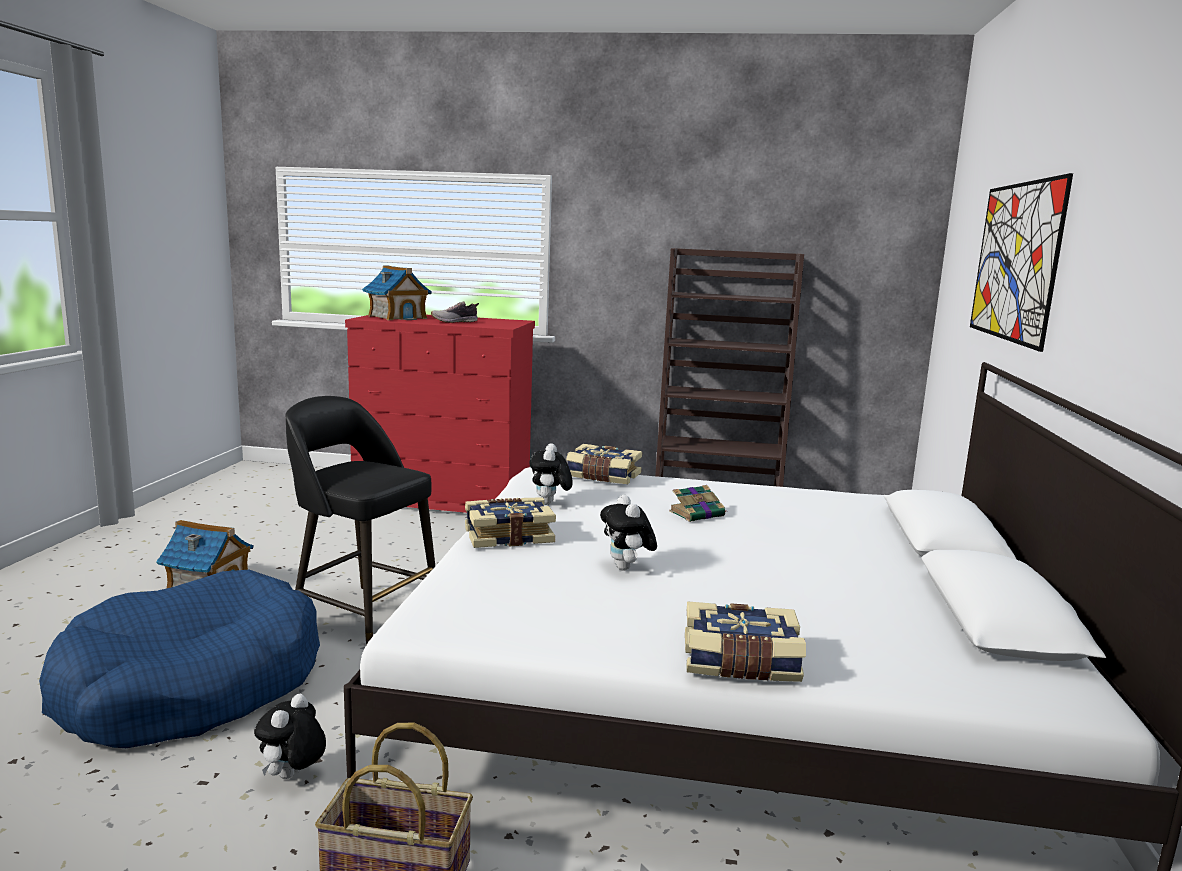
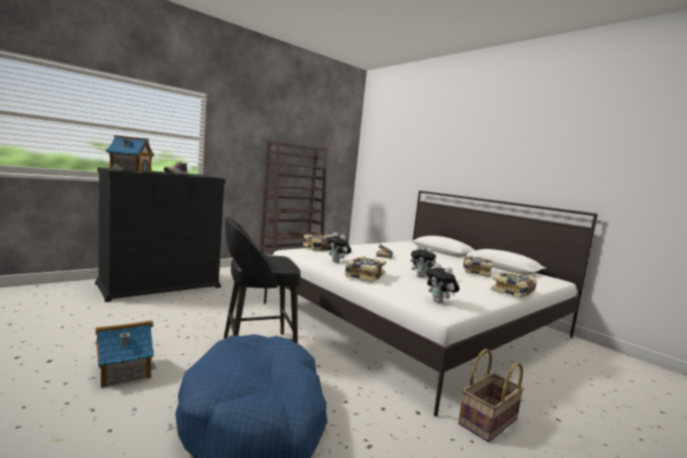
camera: 50 degrees left, 5 degrees down
plush toy [254,694,326,779] -> plush toy moved to [426,263,460,304]
red dresser [345,315,535,513] -> black dresser [95,167,225,302]
picture [970,173,1073,352] -> none
none -> book [463,255,493,277]

